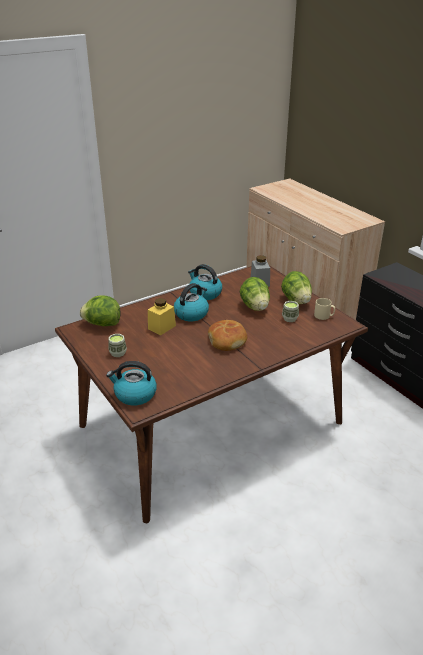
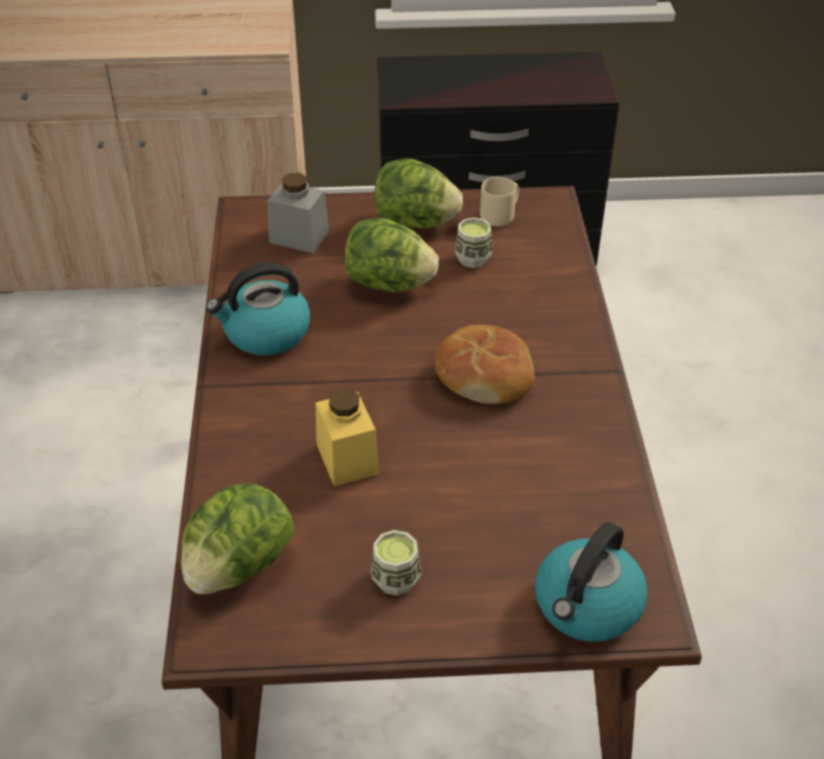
camera: 60 degrees left, 10 degrees up
kettle [174,283,209,321] -> none

